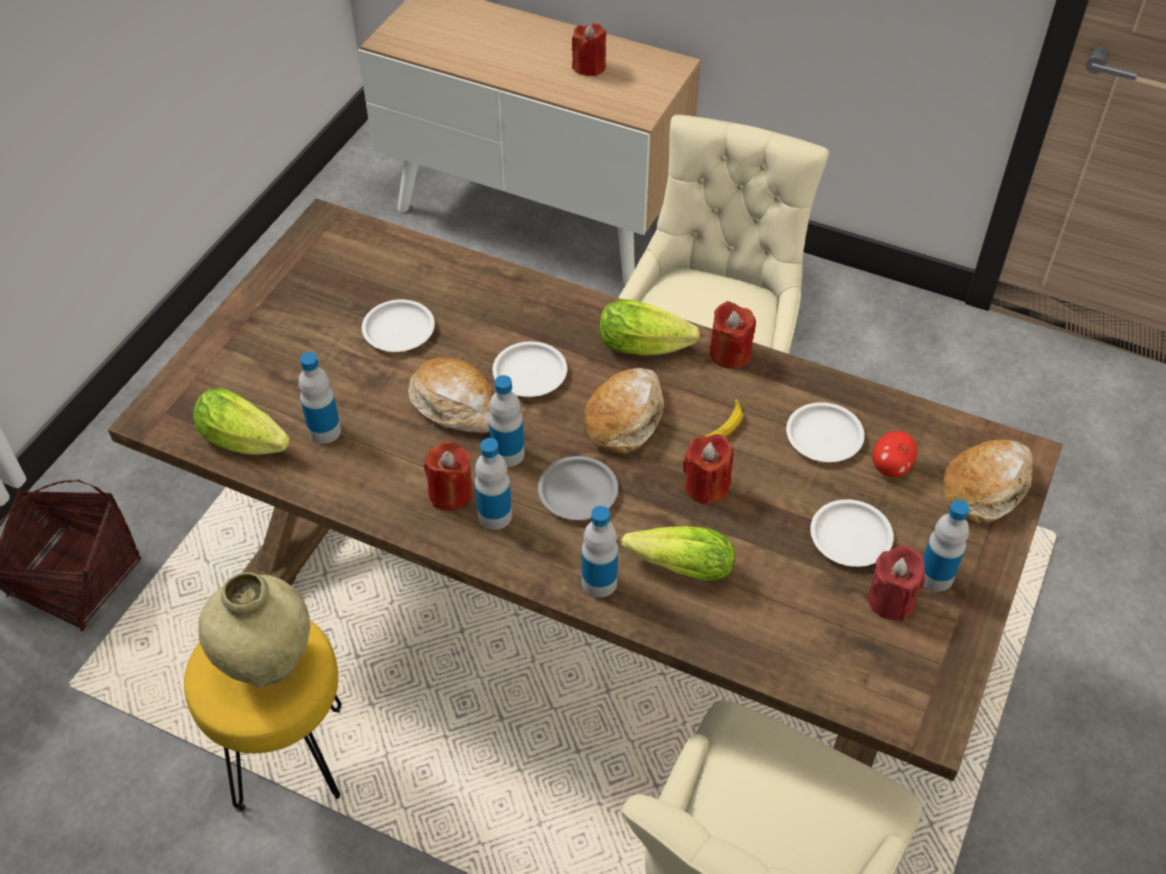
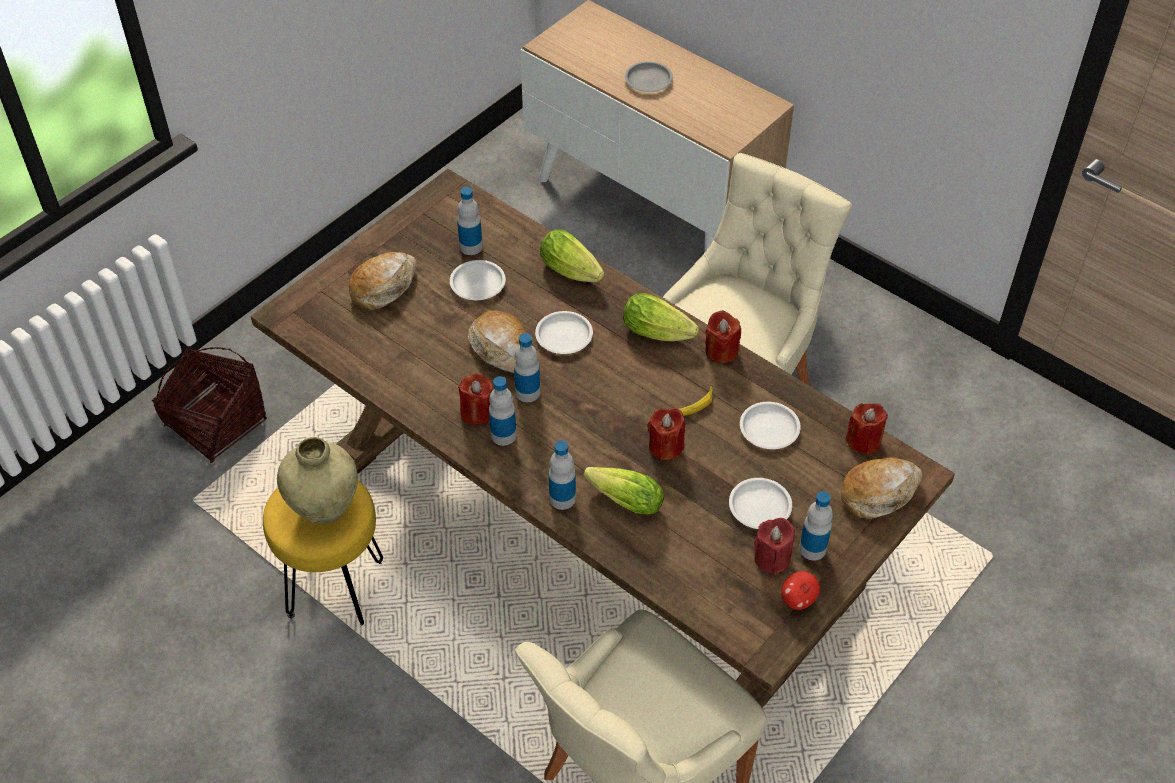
camera: 15 degrees right, 0 degrees up
lettuce [193,388,290,455] -> lettuce moved to [540,229,604,282]
bottle [298,352,341,444] -> bottle moved to [457,187,483,255]
grey plate [538,456,618,520] -> grey plate moved to [625,61,673,92]
red candle [572,23,606,76] -> red candle moved to [845,403,888,455]
bread [584,368,664,455] -> bread moved to [349,252,417,310]
apple [872,431,917,478] -> apple moved to [781,571,820,610]

